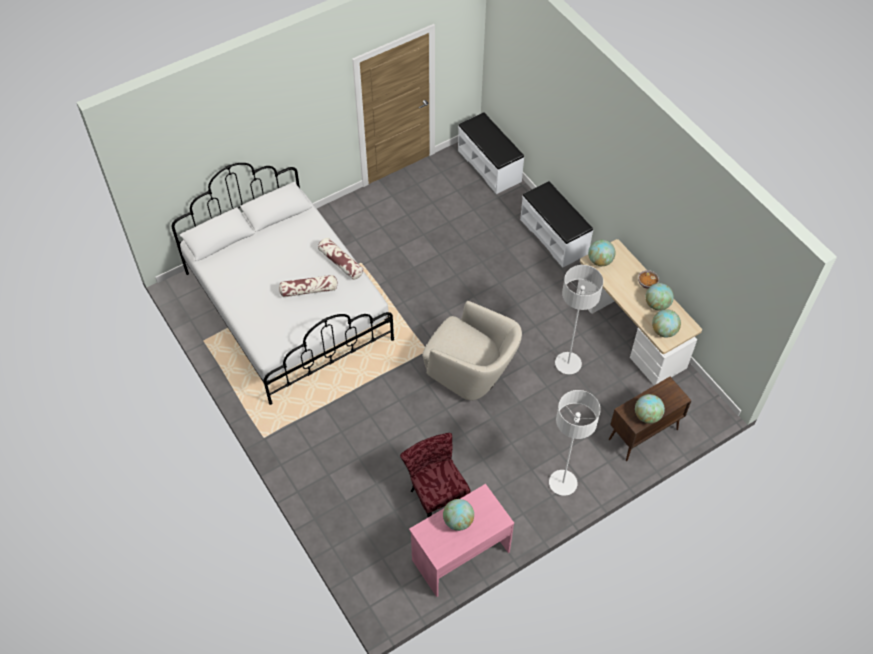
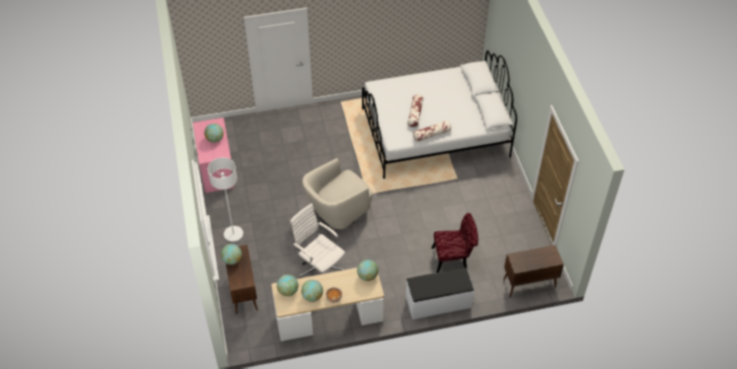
camera: 110 degrees right, 5 degrees down
red chair [400,433,471,517] -> red chair moved to [431,213,478,273]
white bench [458,112,524,194] -> brown cabinet [503,245,564,297]
grey floor lamp [555,265,603,374] -> white office chair [290,203,345,279]

